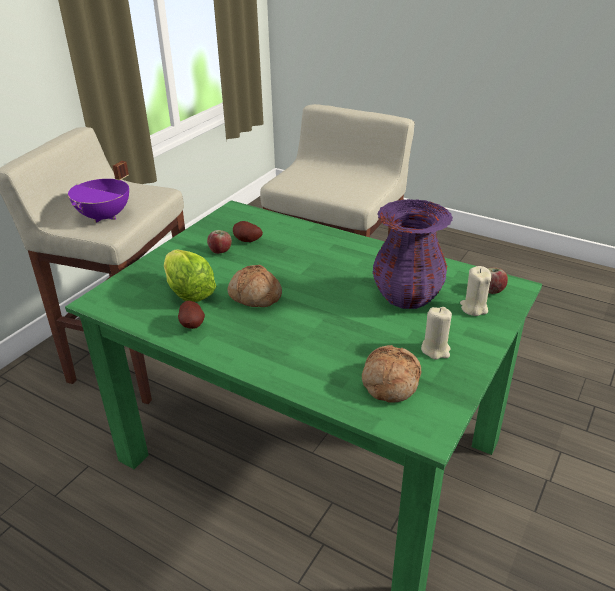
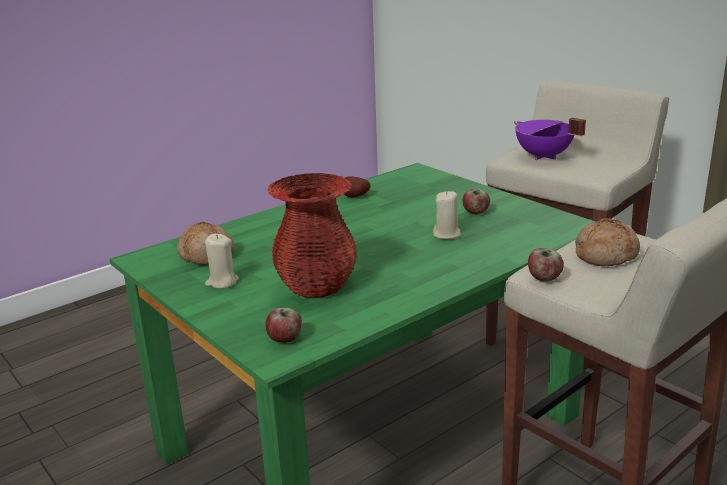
camera: 110 degrees right, 10 degrees down
lettuce [164,249,216,302] -> none
bread [228,265,282,307] -> bread moved to [575,218,640,266]
potato [233,221,263,242] -> none
purple vase [373,199,453,309] -> red vase [267,173,357,298]
beige candle [460,266,491,316] -> beige candle moved to [433,191,461,239]
none -> apple [528,248,564,282]

